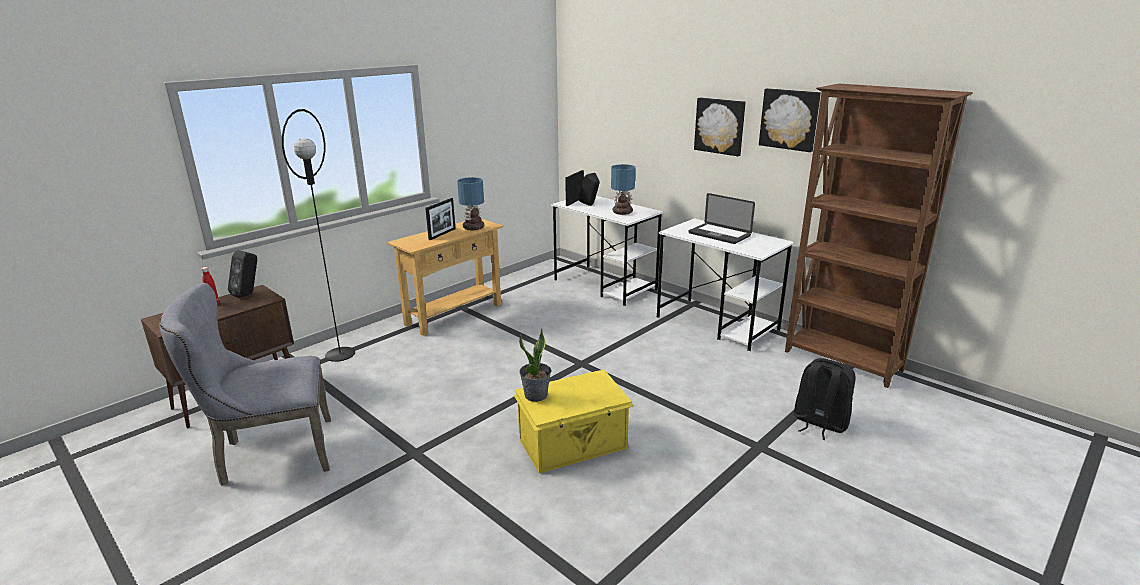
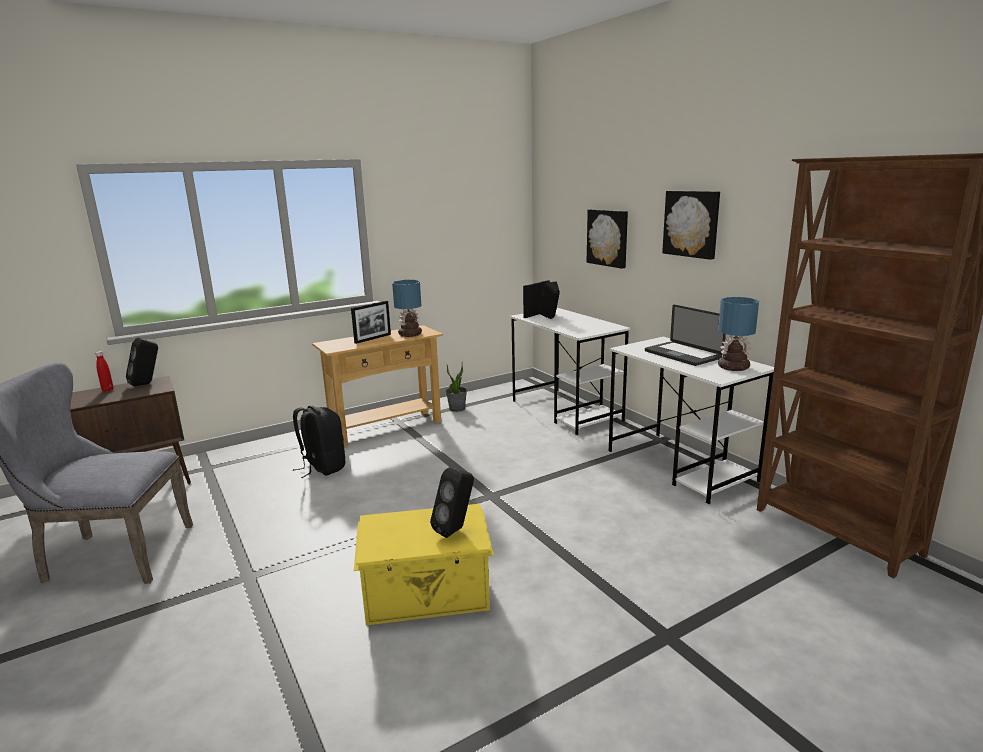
camera: 15 degrees right, 5 degrees down
black floor lamp [282,109,355,362] -> none
potted plant [519,328,551,402] -> potted plant moved to [446,364,467,412]
table lamp [611,164,635,215] -> table lamp moved to [718,297,759,371]
picture [759,88,821,152] -> picture moved to [587,209,628,269]
black backpack [794,358,855,440] -> black backpack moved to [293,406,345,478]
none -> black speaker [430,467,474,538]

